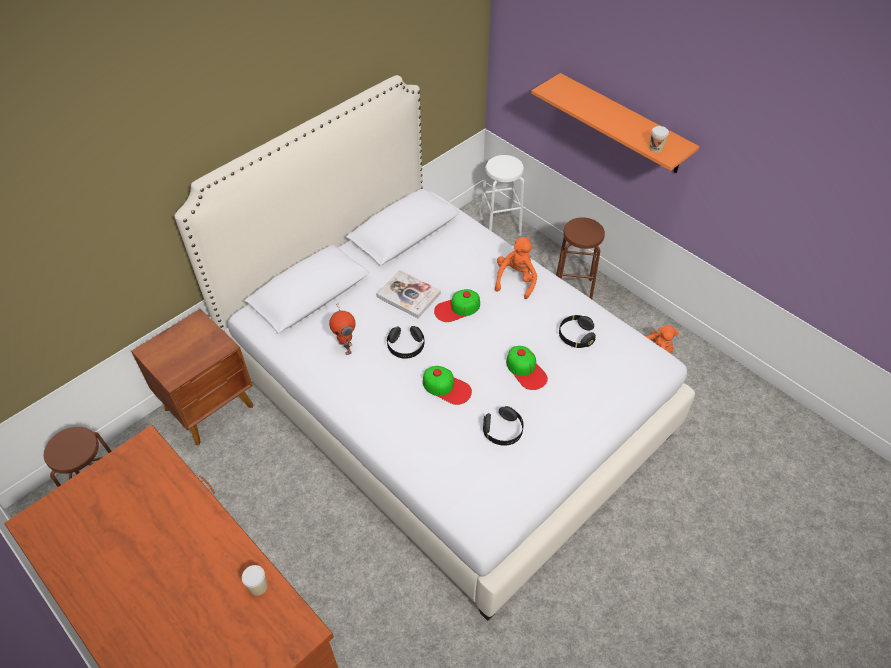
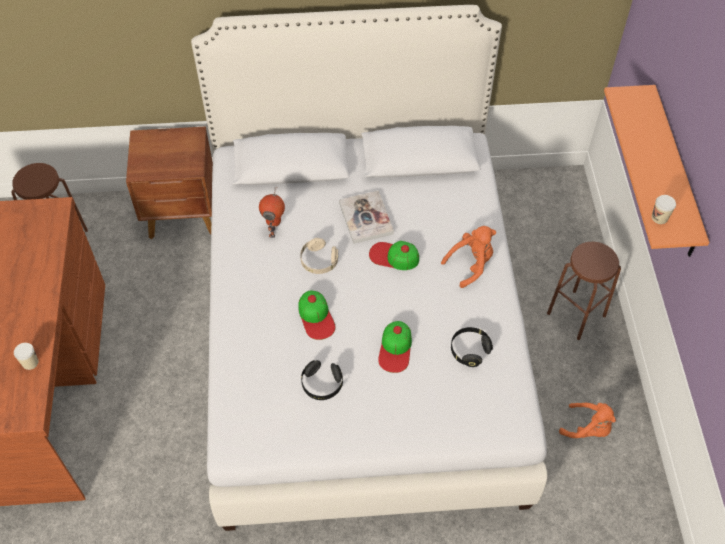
camera: 40 degrees right, 5 degrees up
black headphones [387,326,424,359] -> beige headphones [300,238,338,274]
white stool [480,155,524,236] -> none

